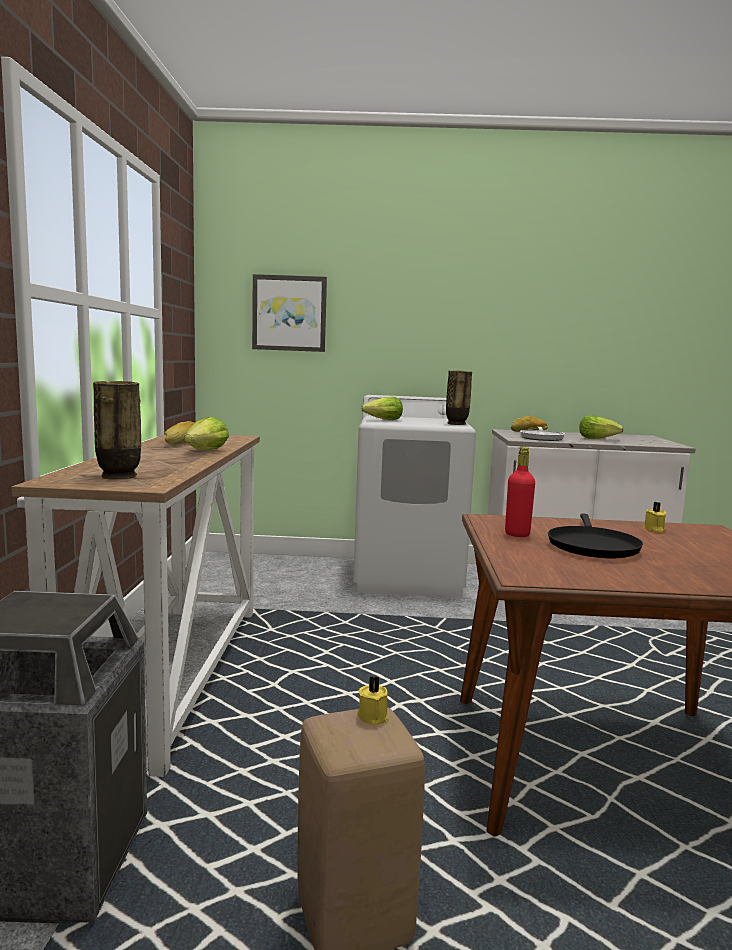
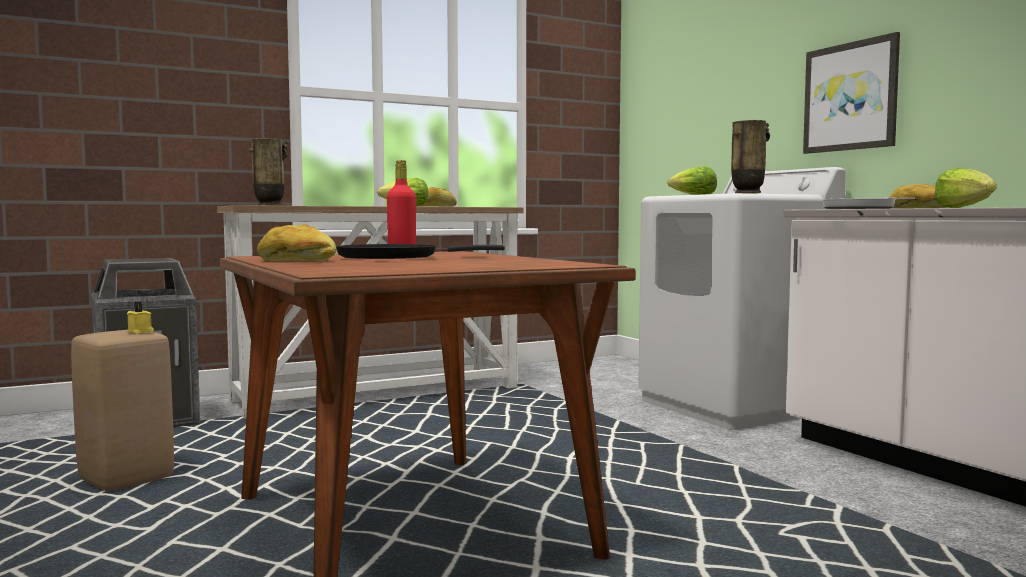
camera: 60 degrees right, 5 degrees down
picture [252,274,327,352] -> picture moved to [803,32,900,154]
yellow candle [643,502,667,532] -> none
none -> bread [257,224,337,262]

